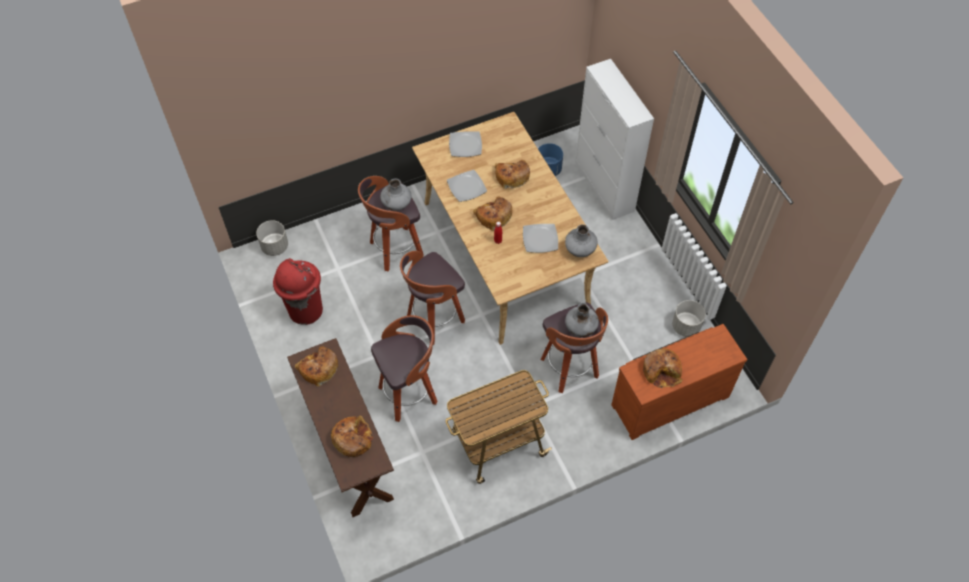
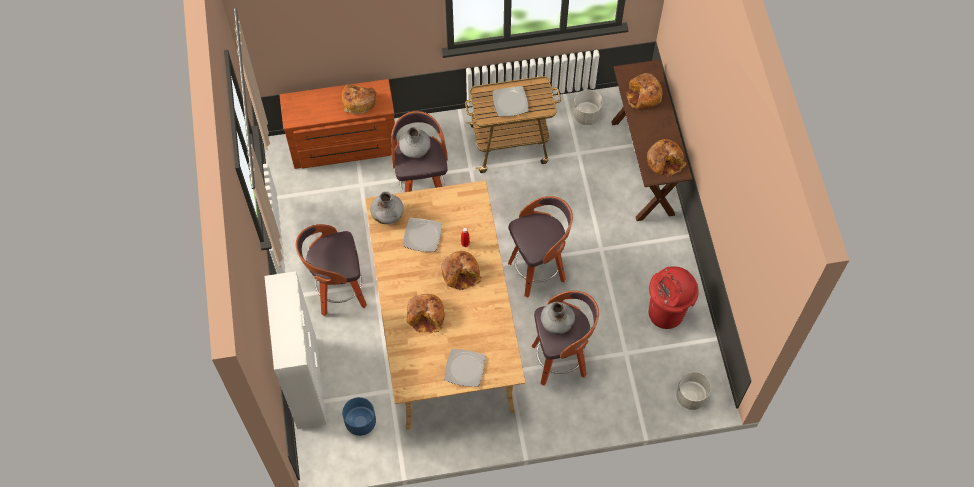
camera: 165 degrees left, 5 degrees up
stool [371,315,437,422] -> stool moved to [296,224,367,316]
plate [447,170,487,202] -> plate moved to [493,86,529,116]
grey planter [672,300,706,337] -> grey planter moved to [573,90,603,125]

